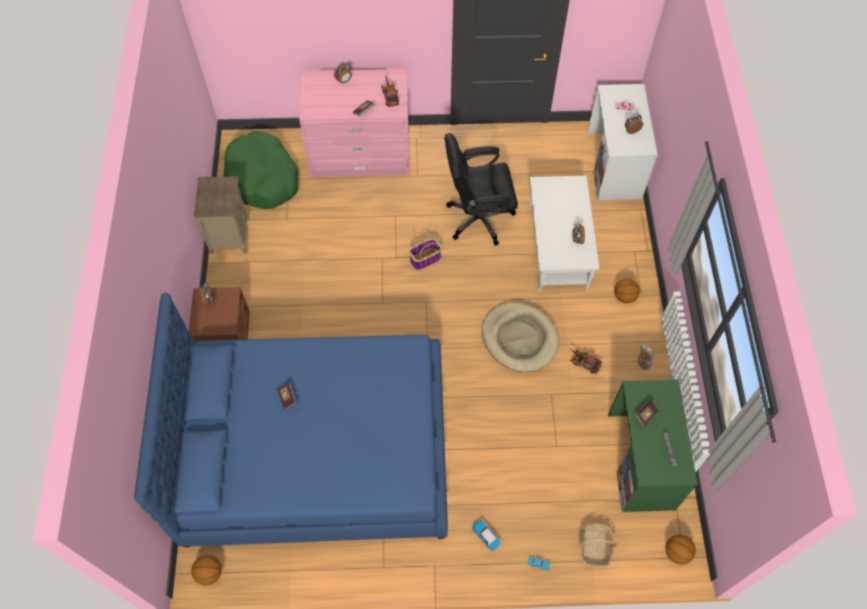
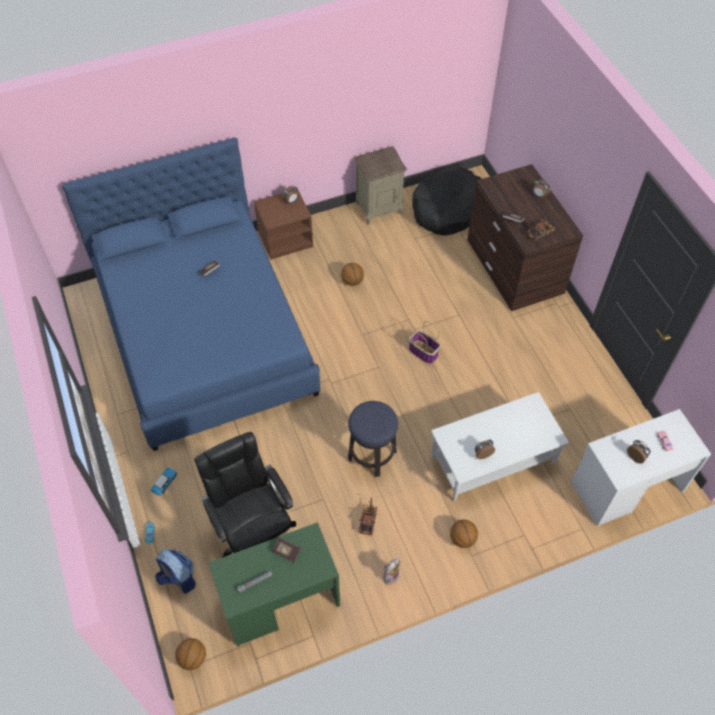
camera: 70 degrees right, 5 degrees down
basketball [191,555,222,585] -> basketball moved to [341,263,364,286]
green dog bed [223,131,298,209] -> black dog bed [412,166,482,236]
pink dresser [300,69,410,177] -> brown dresser [467,164,583,311]
black office chair [444,133,518,246] -> black office chair moved to [194,432,296,557]
beige dog bed [482,302,560,372] -> stool [348,401,398,477]
basket [580,523,617,567] -> backpack [155,549,196,594]

